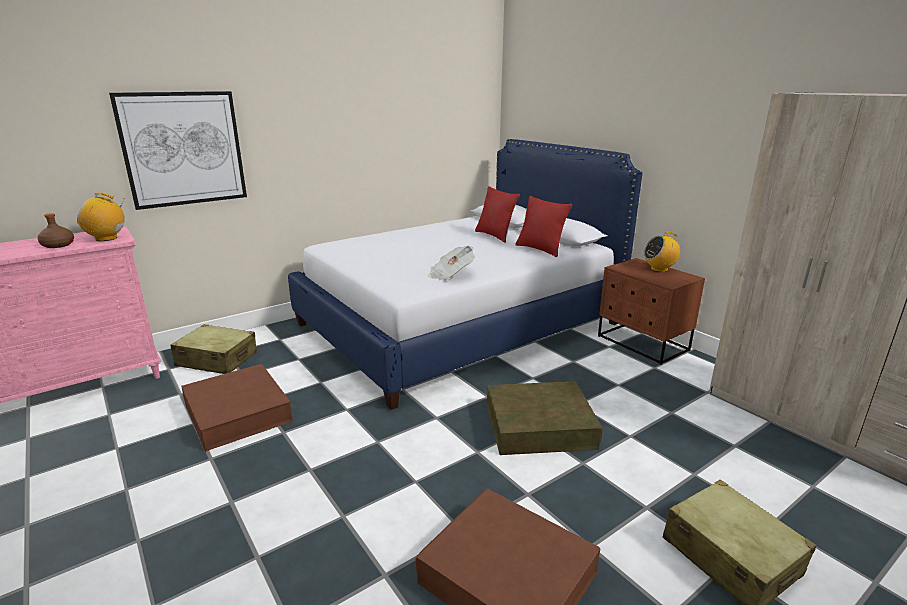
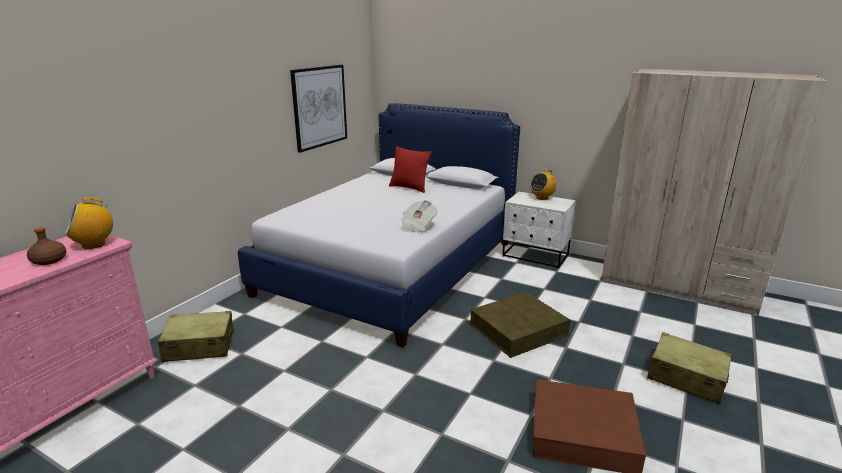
camera: 25 degrees left, 0 degrees up
picture [109,91,247,210] -> picture moved to [290,65,347,153]
brown storage box [181,364,293,452] -> none
red pillow [516,196,573,257] -> none
brown nightstand [598,258,705,365] -> white nightstand [502,192,576,268]

